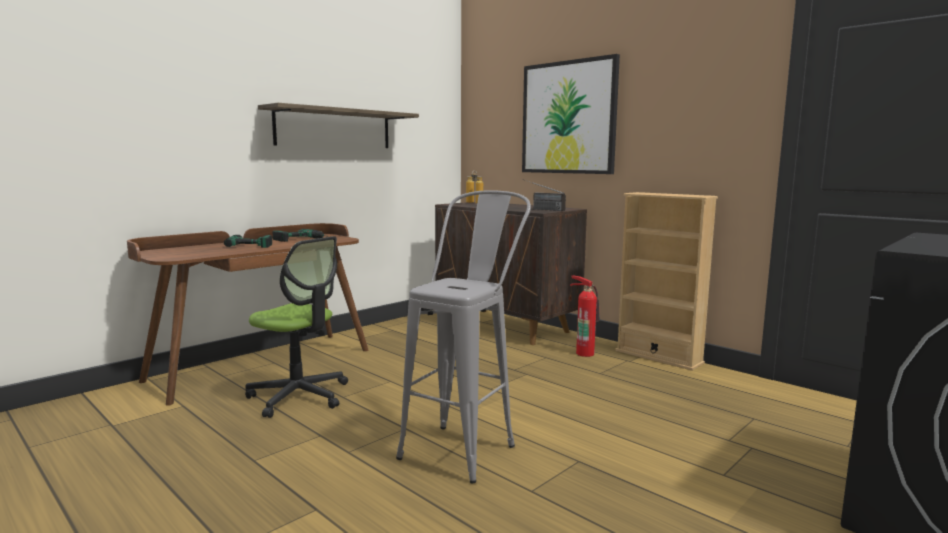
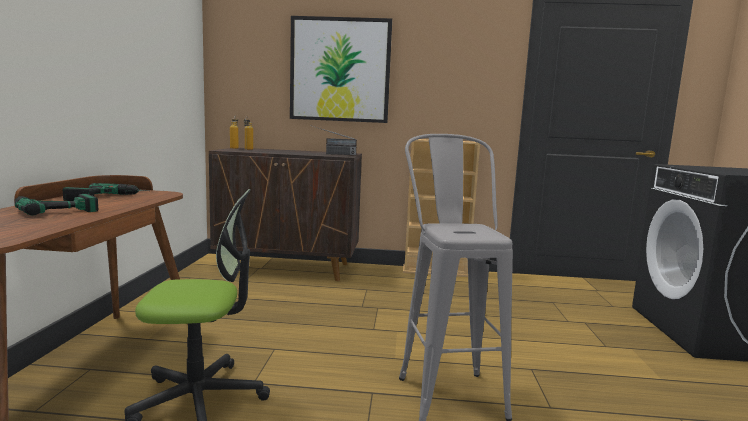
camera: 40 degrees left, 0 degrees up
shelf [258,103,419,148] -> none
fire extinguisher [570,275,600,357] -> none

